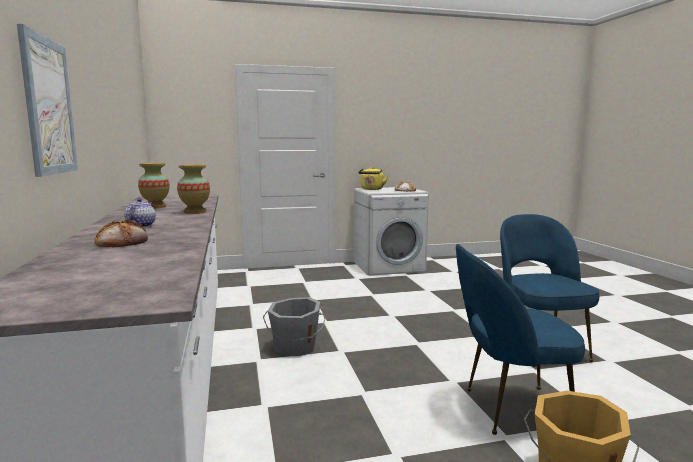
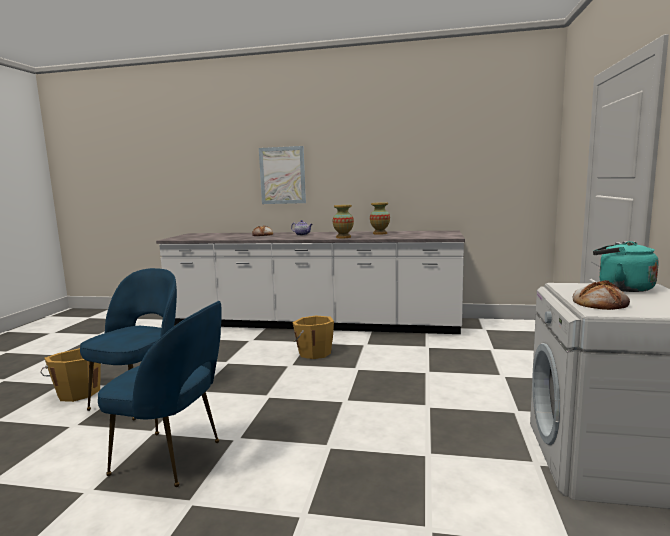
camera: 115 degrees right, 0 degrees up
grey bucket [263,297,326,356] -> orange bucket [292,315,334,359]
yellow kettle [358,167,388,190] -> turquoise kettle [593,241,659,292]

